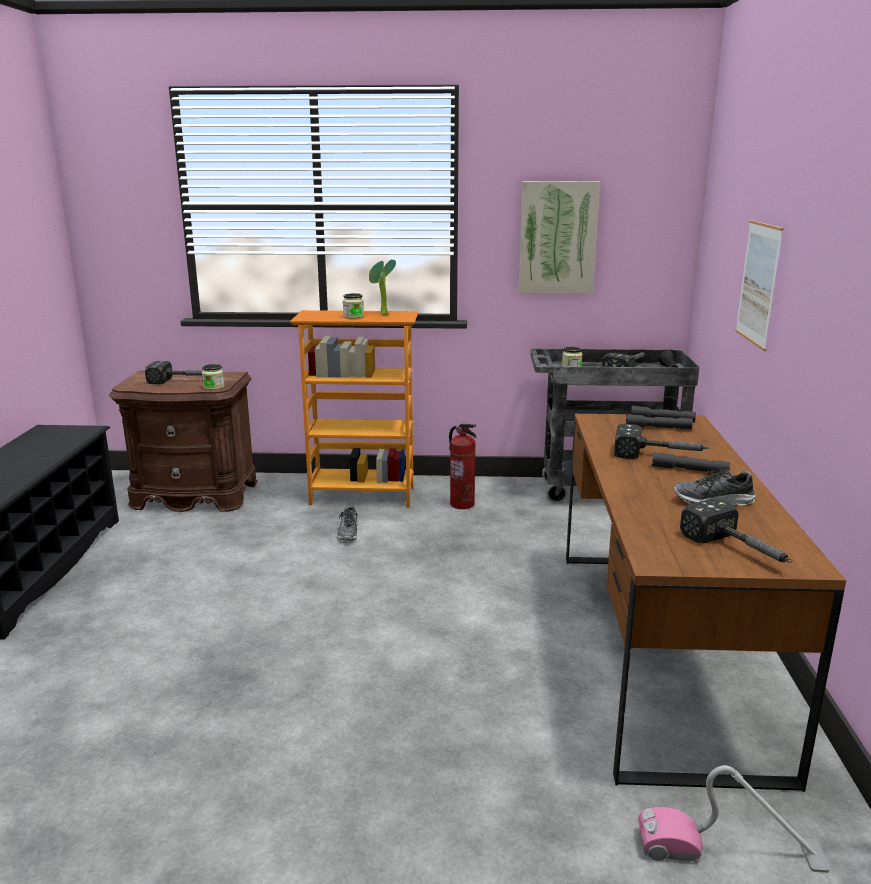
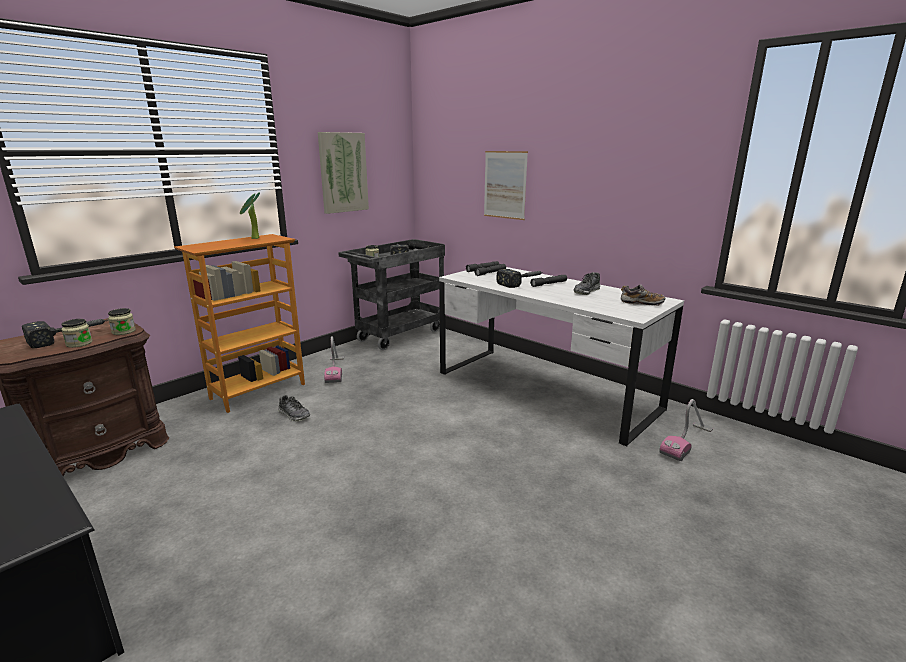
camera: 50 degrees left, 0 degrees up
jar [343,293,364,319] -> jar moved to [61,319,93,348]
fire extinguisher [449,423,477,509] -> vacuum cleaner [324,336,344,383]
brown desk [566,414,846,792] -> white desk [439,267,684,446]
hammer [680,498,793,563] -> shoe [621,284,666,306]

